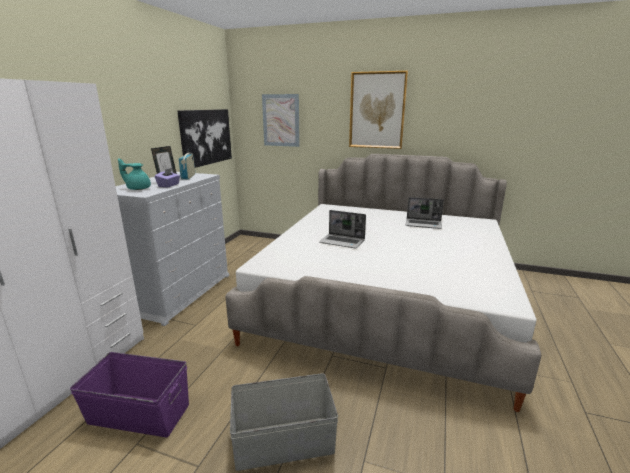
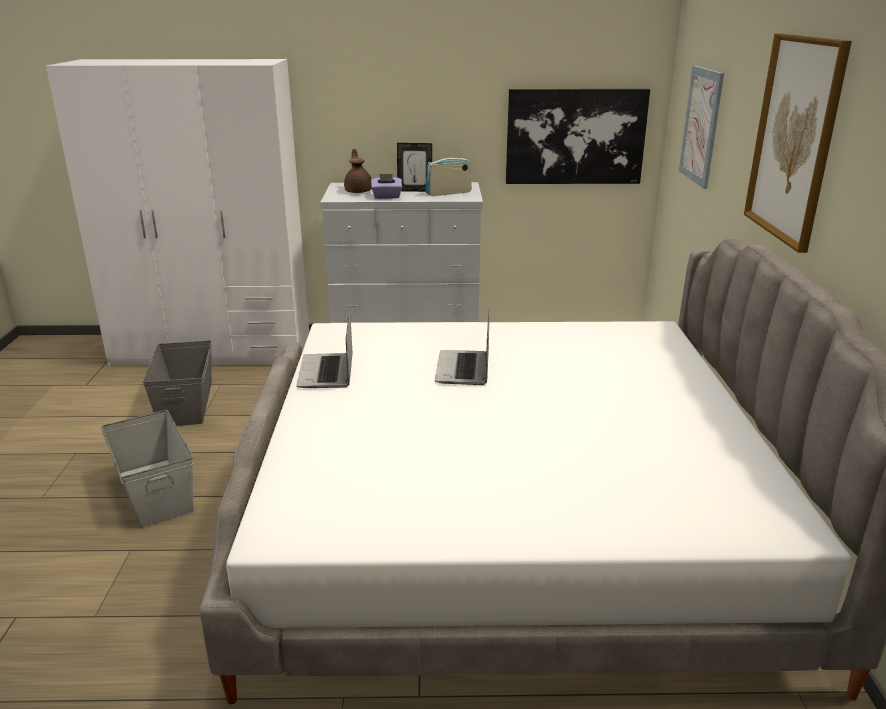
camera: 70 degrees right, 5 degrees up
purple storage box [70,352,189,437] -> grey storage box [143,340,212,426]
turquoise teapot [118,158,151,190] -> brown teapot [344,149,372,193]
laptop [406,197,444,229] -> laptop moved to [296,311,353,388]

